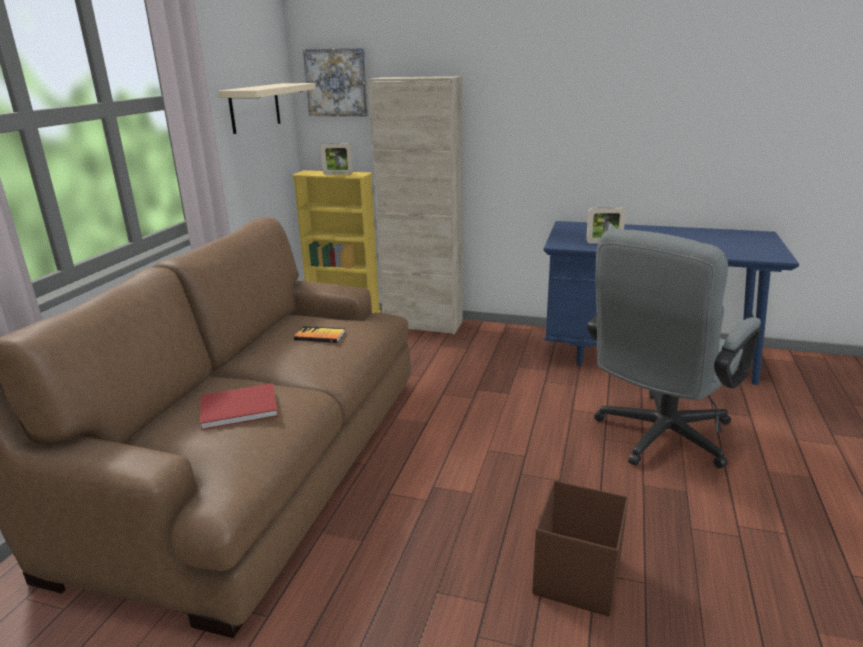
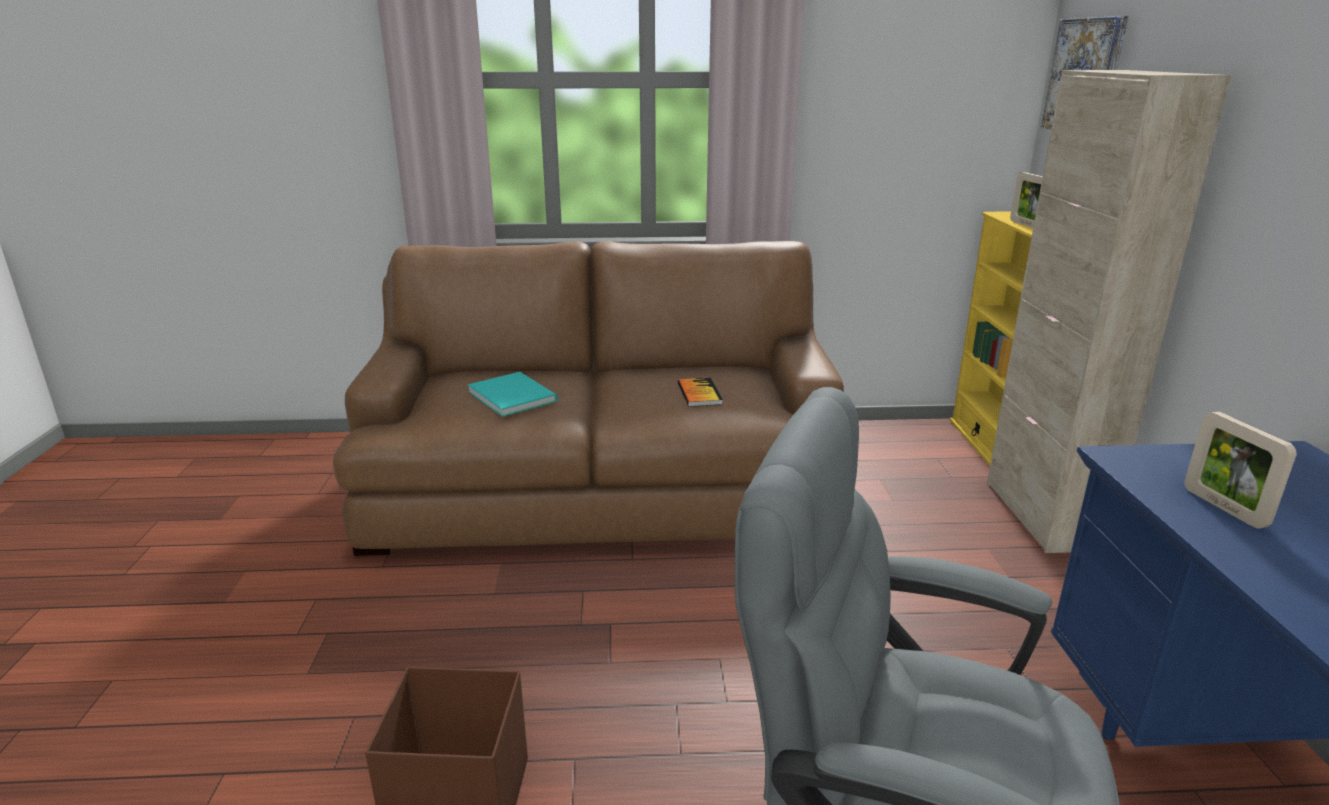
camera: 70 degrees right, 0 degrees up
red book [200,383,278,430] -> turquoise book [467,372,558,417]
beige shelf [218,83,316,134] -> none

